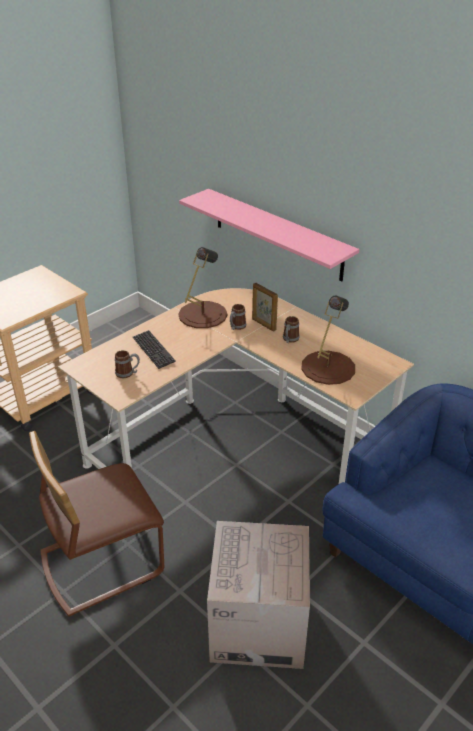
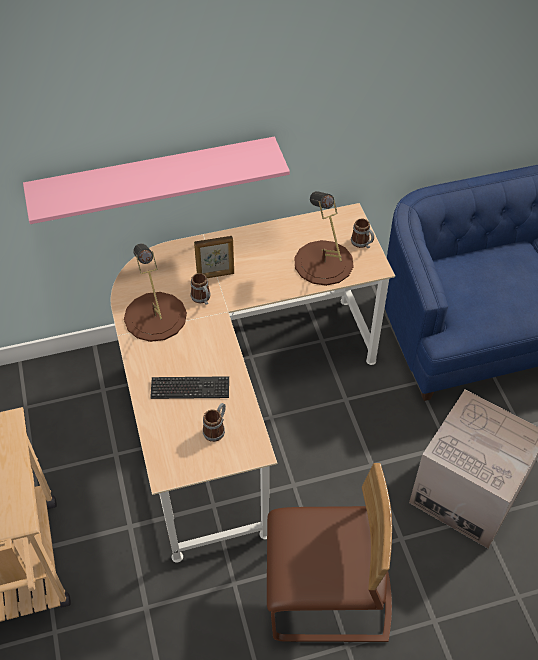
camera: 60 degrees left, 15 degrees up
brown chair [29,431,164,617] -> brown chair turned 90 degrees counterclockwise [267,463,392,642]
mug [283,316,300,343] -> mug moved to [351,219,374,248]

